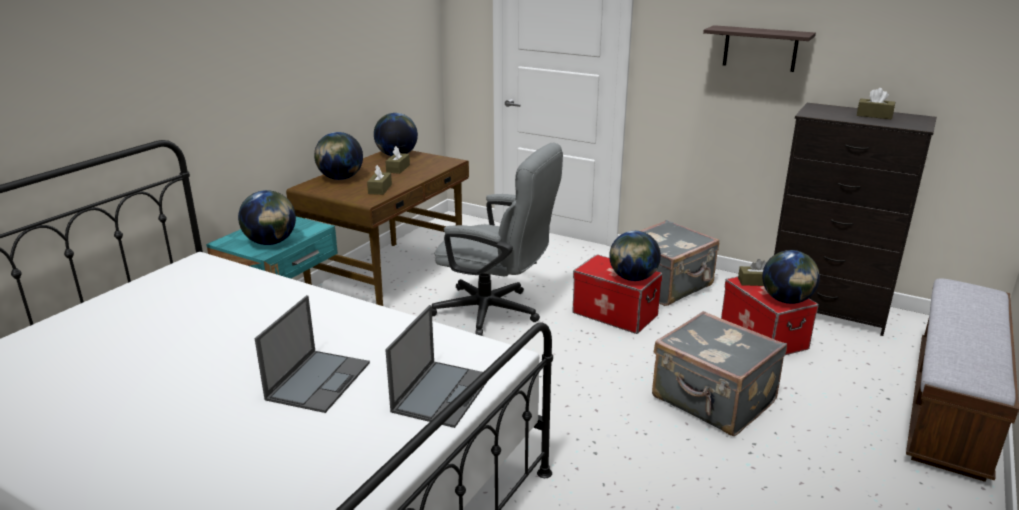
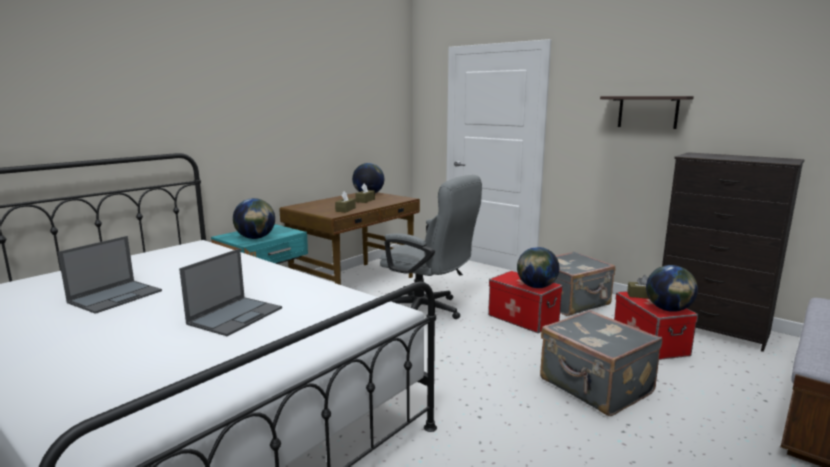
camera: 10 degrees right, 10 degrees down
globe [314,132,363,180] -> none
laptop [385,305,488,428] -> laptop moved to [58,236,162,314]
brown tissue box [857,88,895,119] -> none

